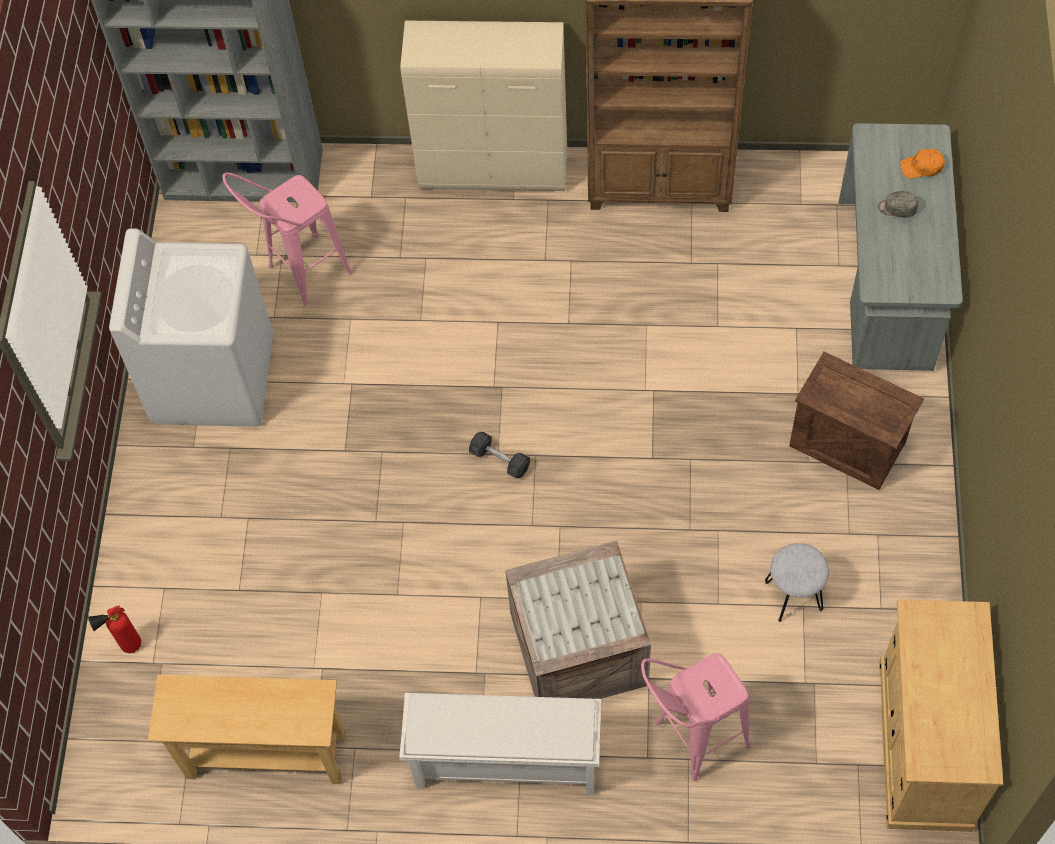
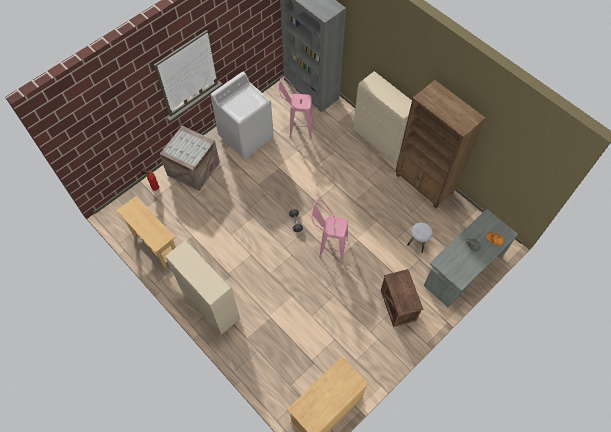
camera: 40 degrees right, 0 degrees up
white shoe rack [400,693,601,795] -> beige cabinet [165,240,240,335]
crate [505,541,651,699] -> crate moved to [160,126,220,191]
pink stool [641,653,751,781] -> pink stool moved to [311,199,348,262]
grey stool [765,543,829,622] -> grey stool moved to [407,223,433,253]

